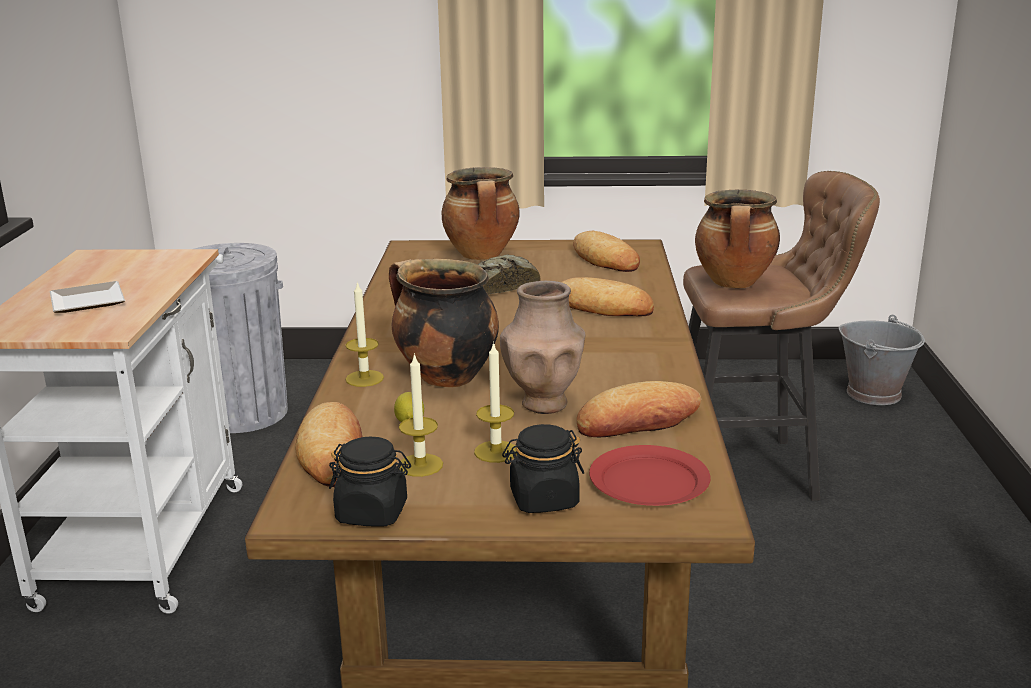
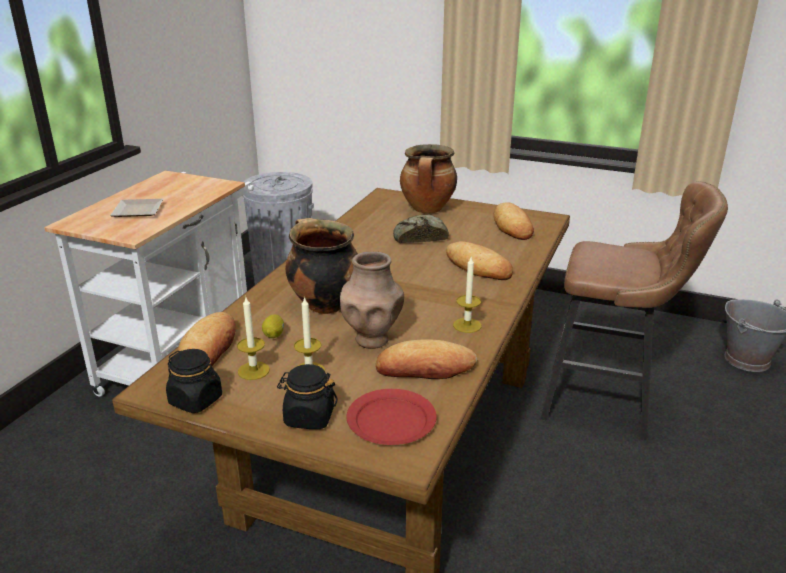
camera: 20 degrees right, 5 degrees up
candle [345,281,384,387] -> candle moved to [453,257,482,333]
cooking pot [695,189,780,288] -> none

